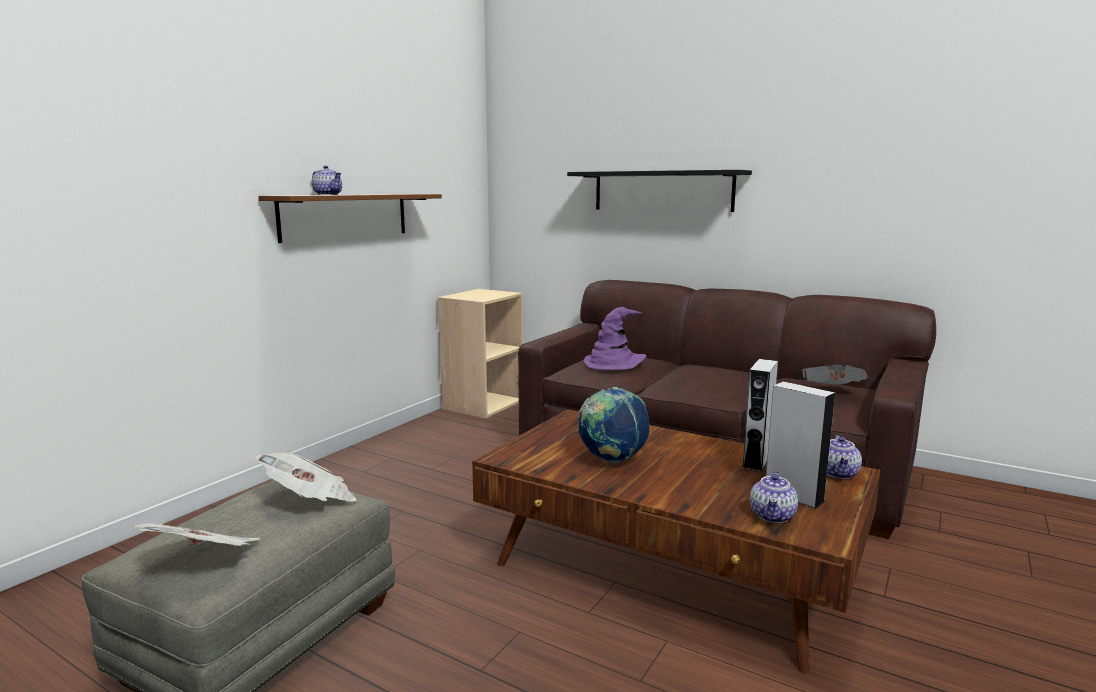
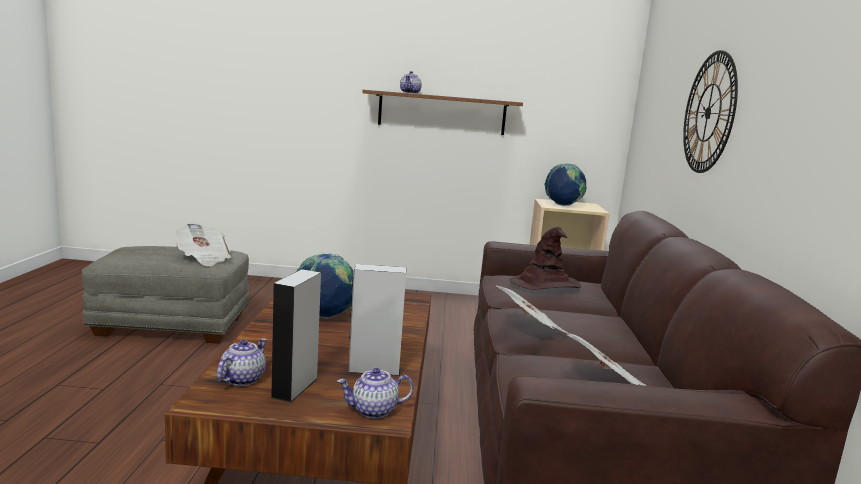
camera: 60 degrees right, 0 degrees up
newspaper [133,523,260,546] -> newspaper moved to [495,285,568,333]
black shelf [567,170,752,212] -> wall clock [683,50,738,173]
purple hat [584,307,646,370] -> brown hat [510,227,581,290]
teapot [750,471,798,523] -> teapot turned 120 degrees clockwise [217,338,267,386]
none -> globe [544,163,587,206]

